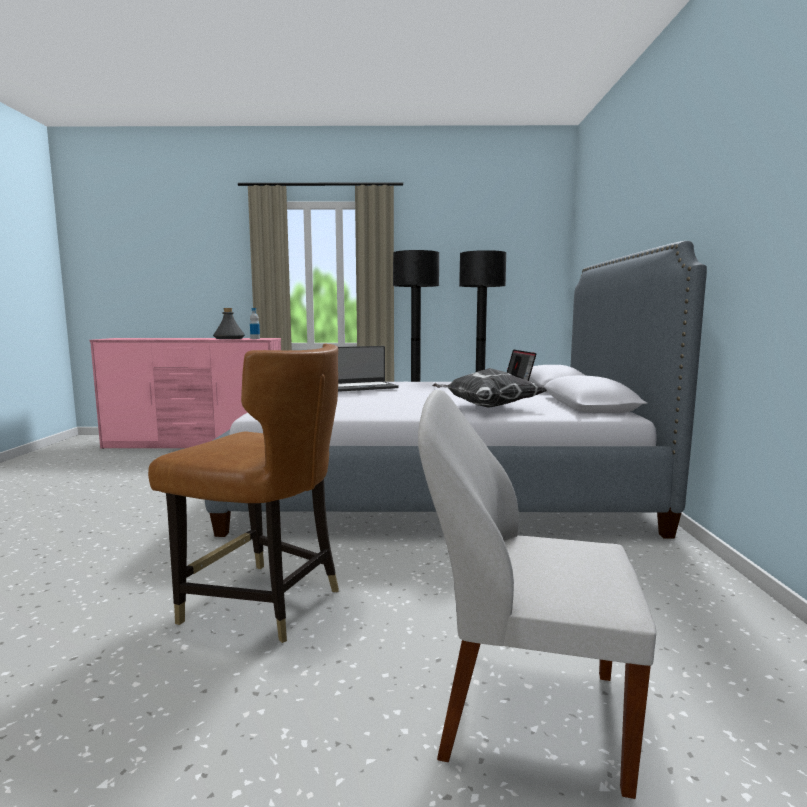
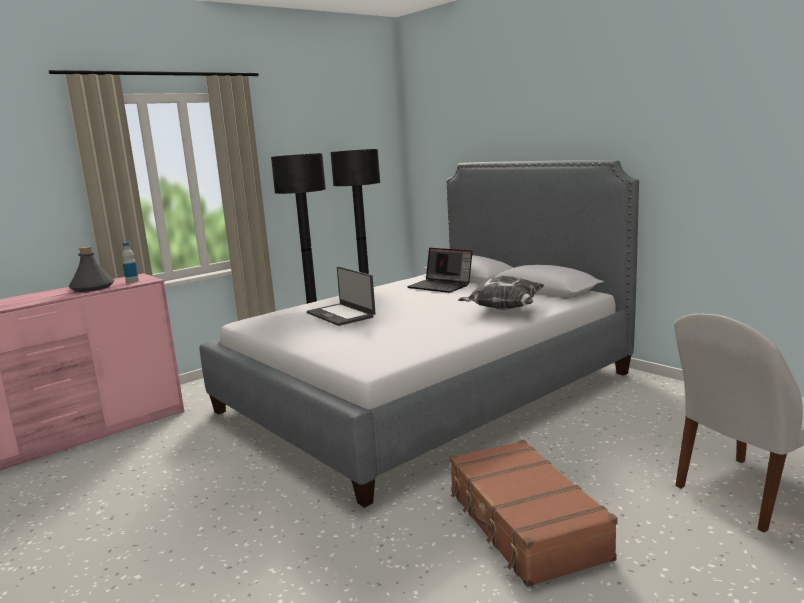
camera: 40 degrees left, 5 degrees up
brown chair [148,344,339,643] -> brown suitcase [450,440,618,587]
laptop [338,346,399,392] -> laptop turned 120 degrees clockwise [307,267,376,326]

